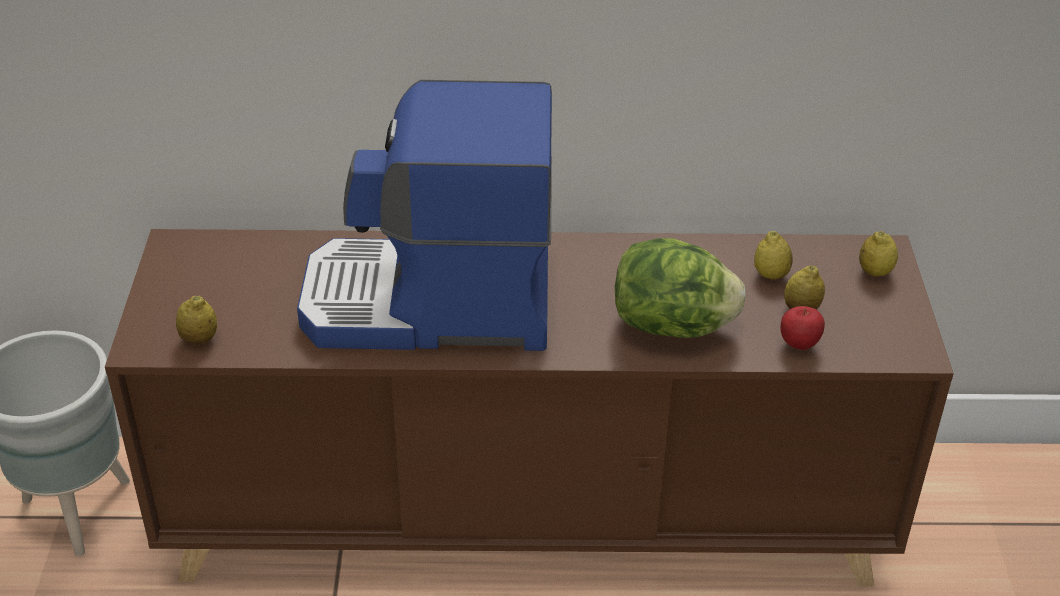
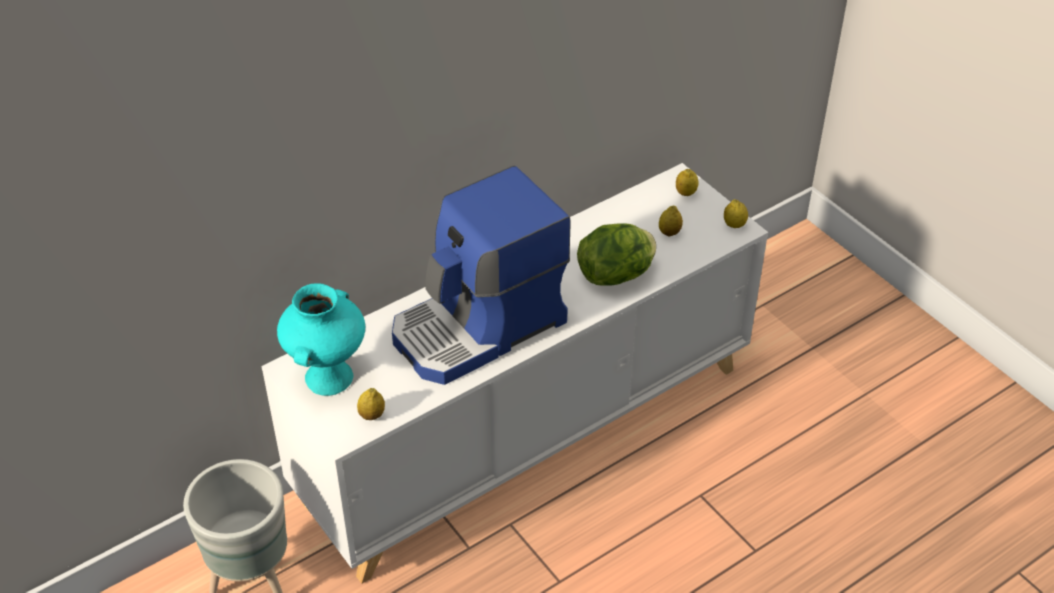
camera: 35 degrees left, 5 degrees up
brown cabinet [105,229,954,587] -> white cabinet [261,163,768,584]
lemon [754,231,793,280] -> lemon moved to [724,199,748,228]
apple [780,306,825,350] -> none
none -> turquoise vase [277,283,365,396]

